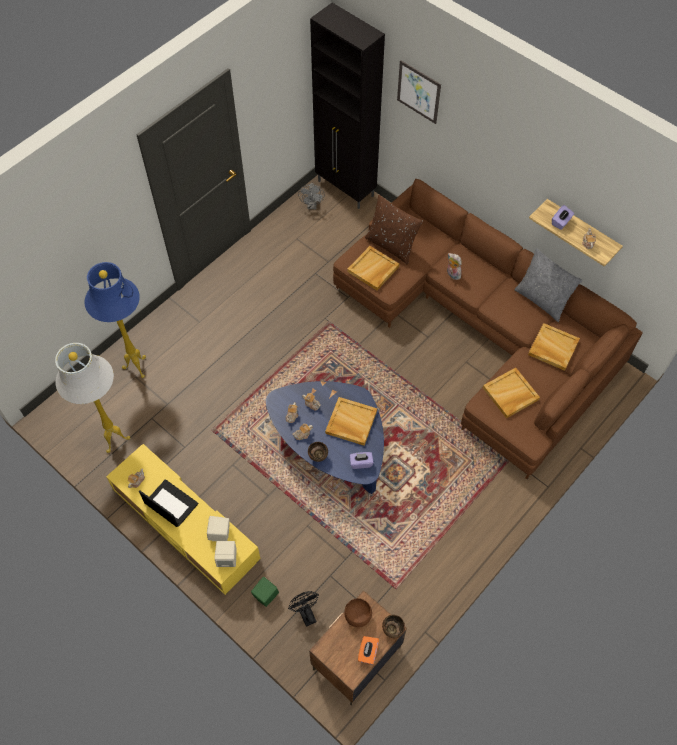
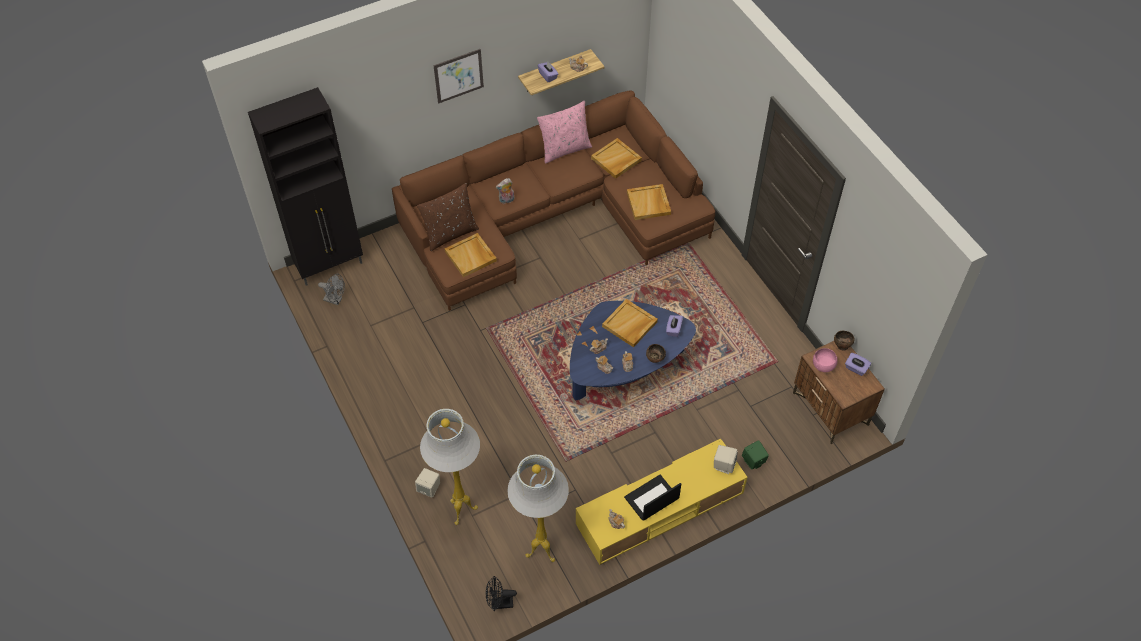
camera: 70 degrees left, 5 degrees down
blue floor lamp [85,262,146,378] -> white floor lamp [420,409,480,525]
beige speaker [207,516,230,541] -> beige speaker moved to [415,468,440,498]
black fan [288,591,319,627] -> black fan moved to [486,576,517,611]
brown bowl [344,598,372,627] -> pink bowl [813,348,838,372]
orange tissue box [358,636,379,665] -> purple tissue box [845,353,871,376]
picture [397,60,441,124] -> picture moved to [433,49,484,103]
grey pillow [514,248,583,322] -> pink pillow [537,101,592,164]

